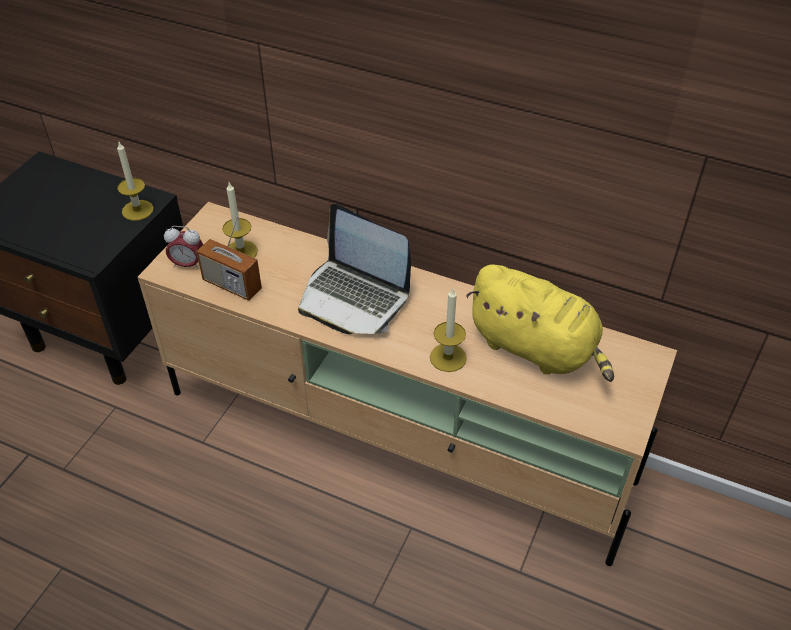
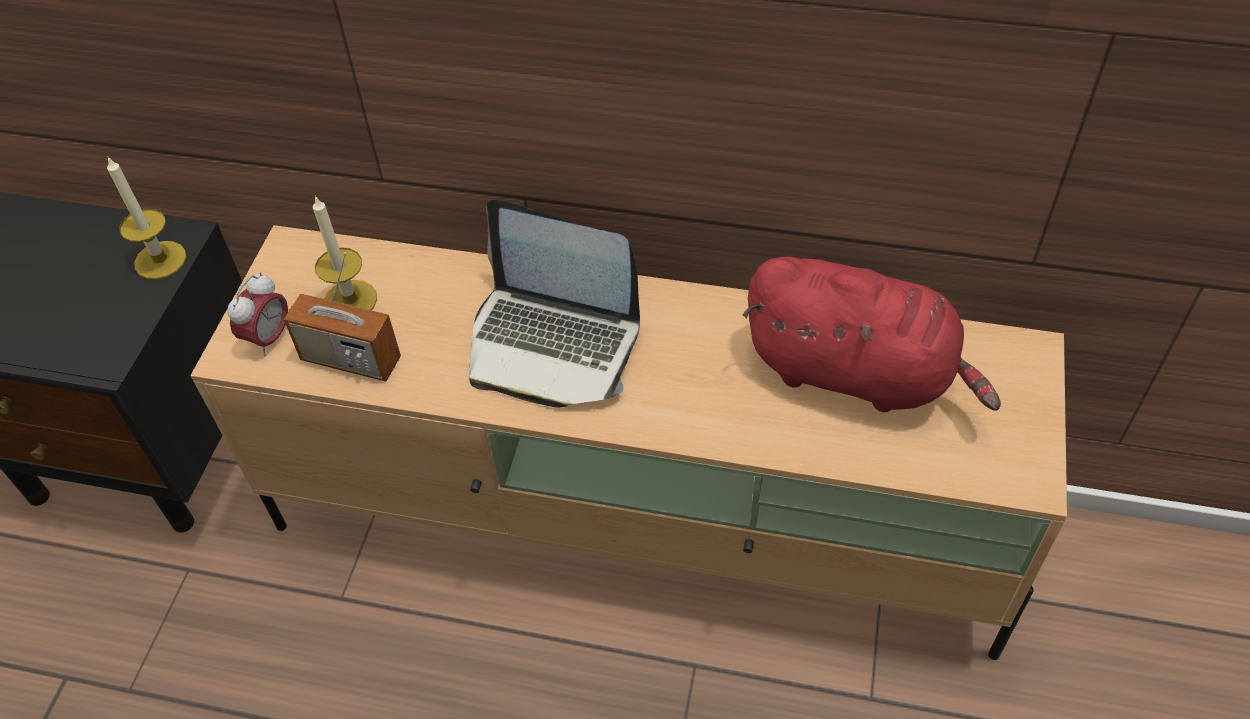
camera: 10 degrees left, 5 degrees up
alarm clock [164,226,203,270] -> alarm clock turned 60 degrees counterclockwise [227,272,288,356]
candle [430,288,467,372] -> none
yellow plush toy [466,264,614,382] -> red plush toy [743,256,1001,412]

